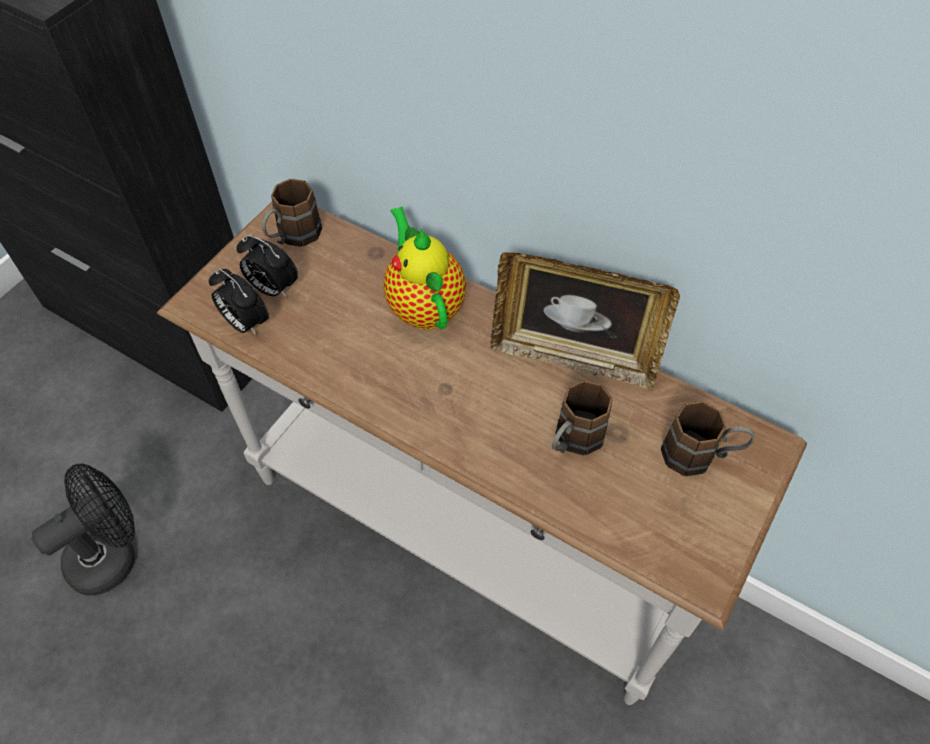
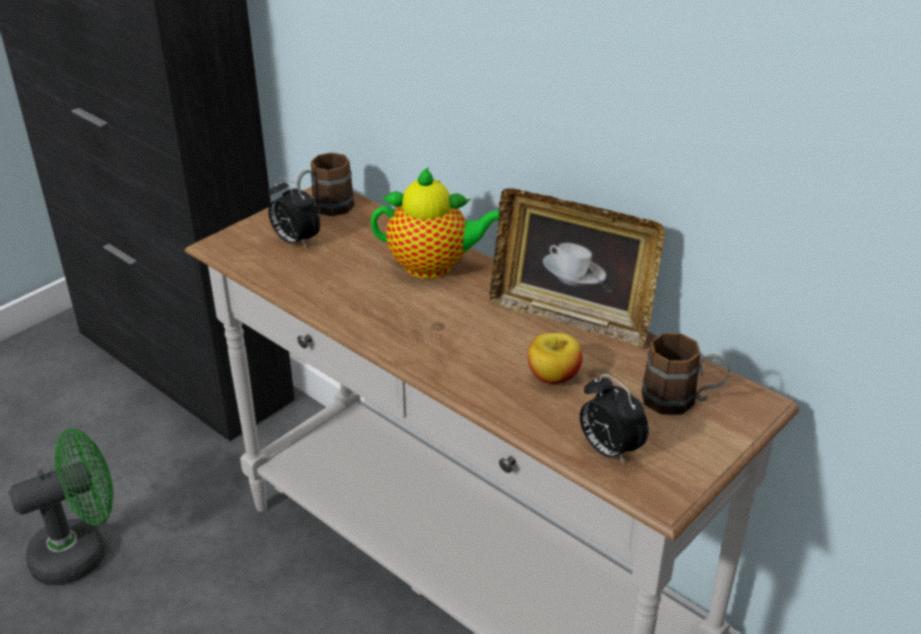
camera: 10 degrees right, 20 degrees down
black fan [31,464,135,596] -> green fan [8,428,114,585]
alarm clock [209,269,269,336] -> alarm clock moved to [580,374,649,465]
teapot [383,207,466,330] -> teapot turned 105 degrees clockwise [370,167,499,279]
brown mug [552,380,612,455] -> apple [528,333,583,384]

